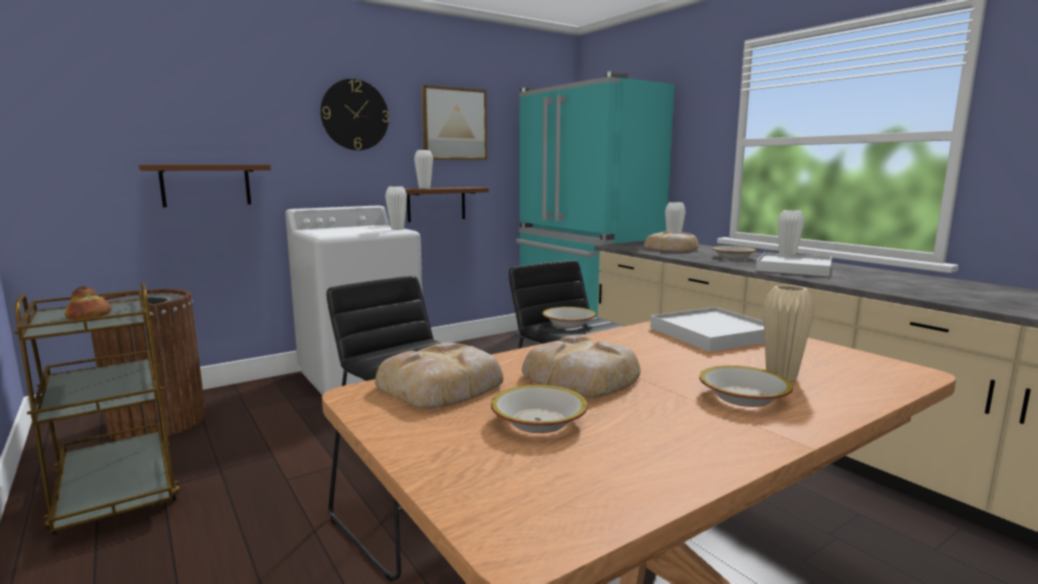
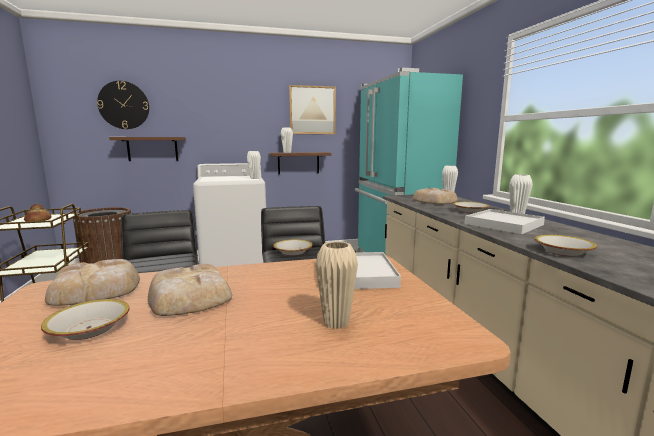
camera: 20 degrees right, 0 degrees up
wall clock [320,79,389,150] -> wall clock moved to [97,81,149,129]
bowl [699,365,793,407] -> bowl moved to [535,235,597,256]

